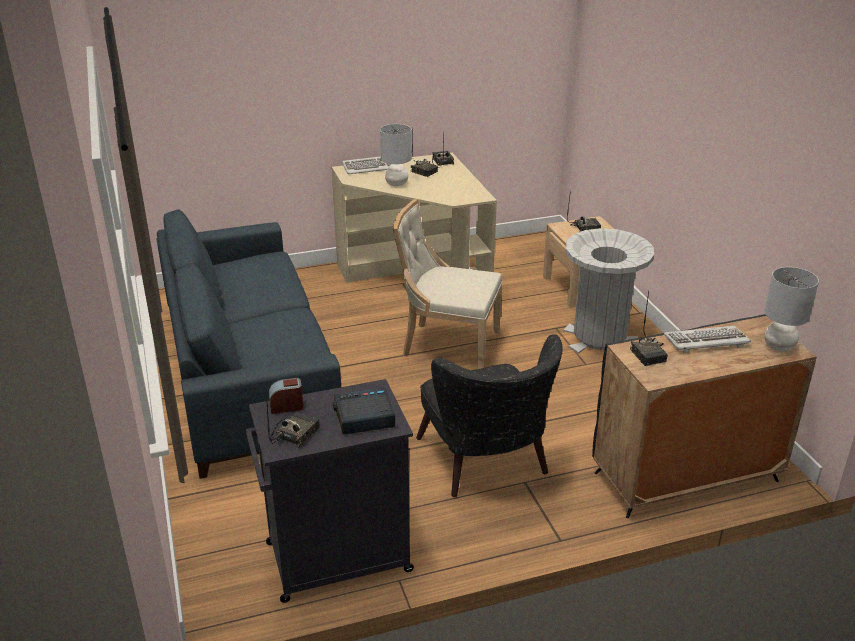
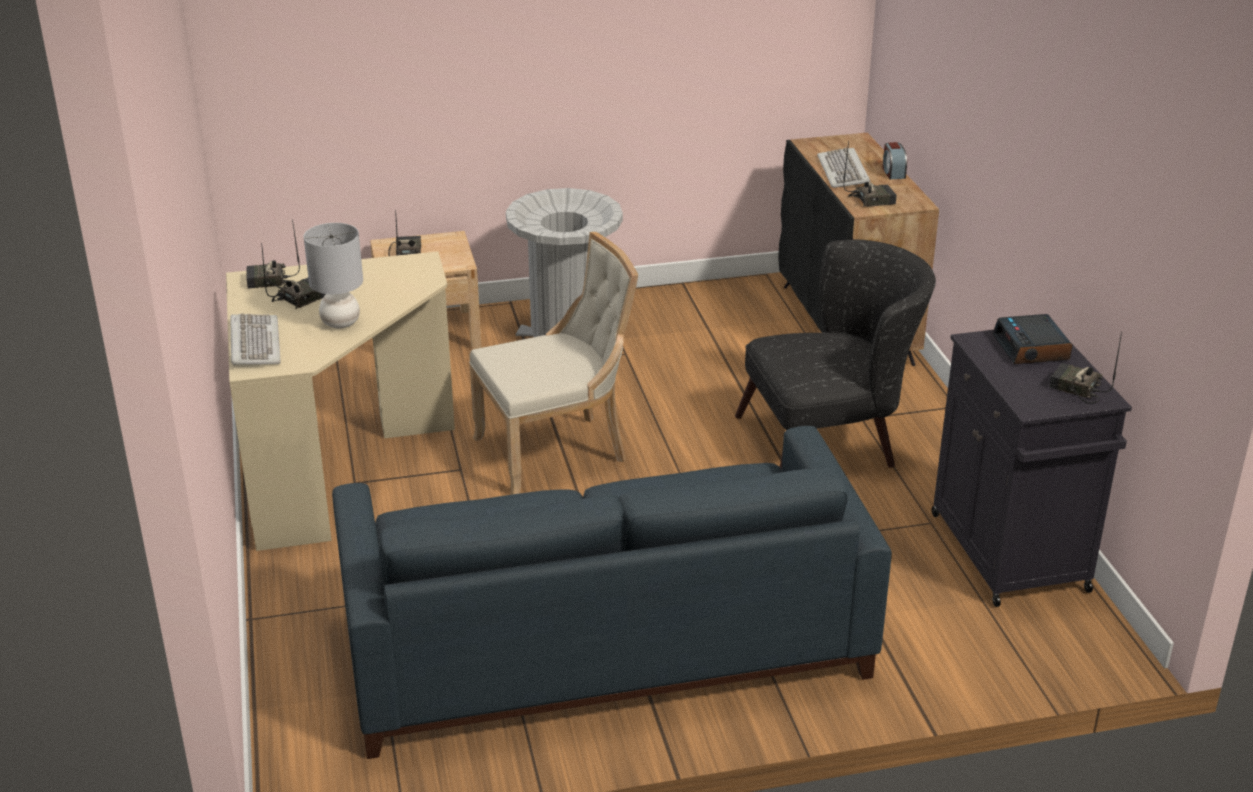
camera: 85 degrees left, 0 degrees up
alarm clock [269,378,303,414] -> alarm clock moved to [882,142,907,179]
beige chair [393,199,502,369] -> beige chair turned 135 degrees counterclockwise [469,232,638,495]
grey table lamp [764,267,819,351] -> none

